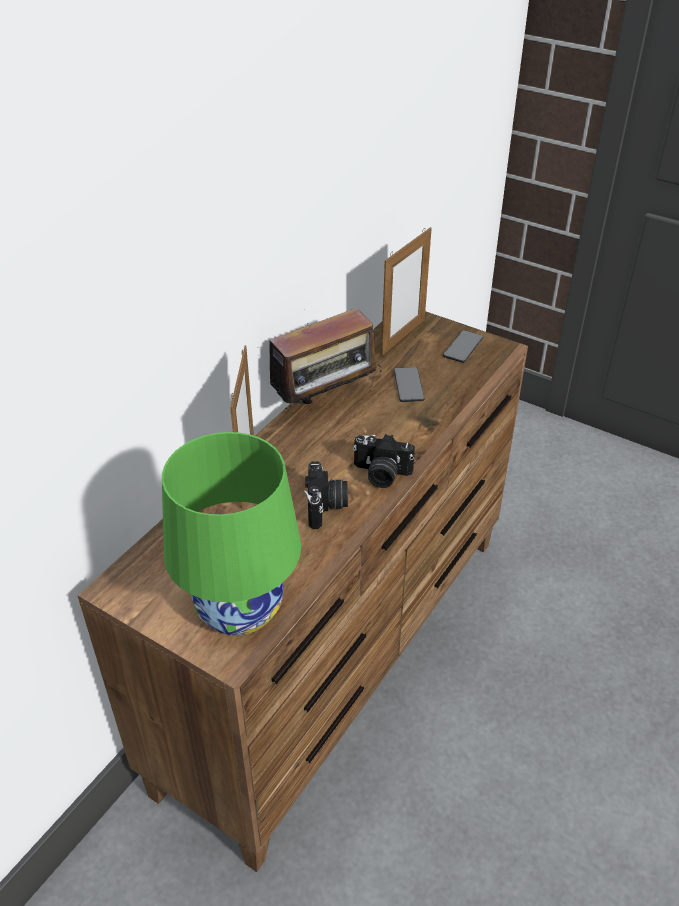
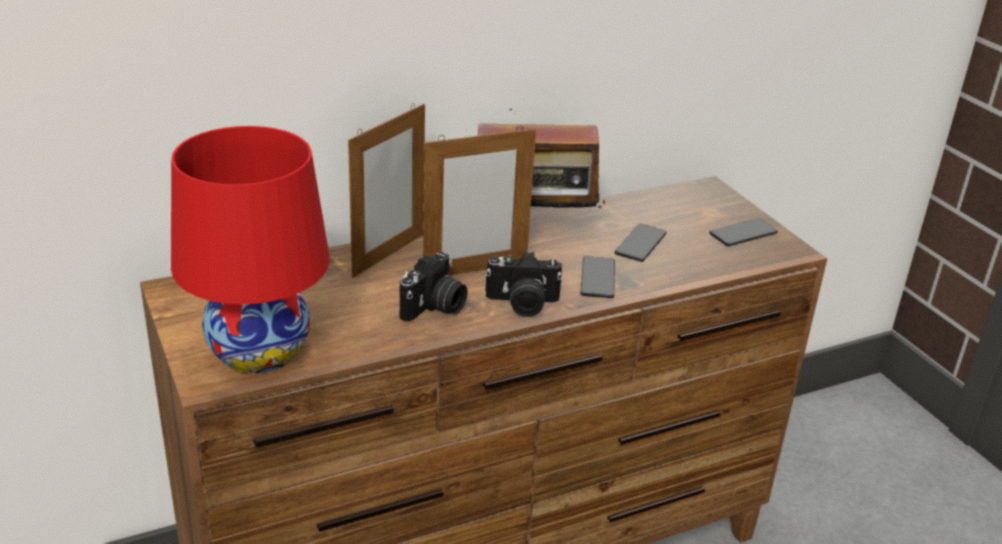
camera: 30 degrees right, 10 degrees down
green table lamp [162,432,301,636] -> red table lamp [171,126,330,373]
camera [353,434,415,488] -> camera turned 45 degrees counterclockwise [485,251,563,317]
picture frame [381,227,432,355] -> picture frame moved to [423,125,536,276]
none -> phone [581,256,615,298]

